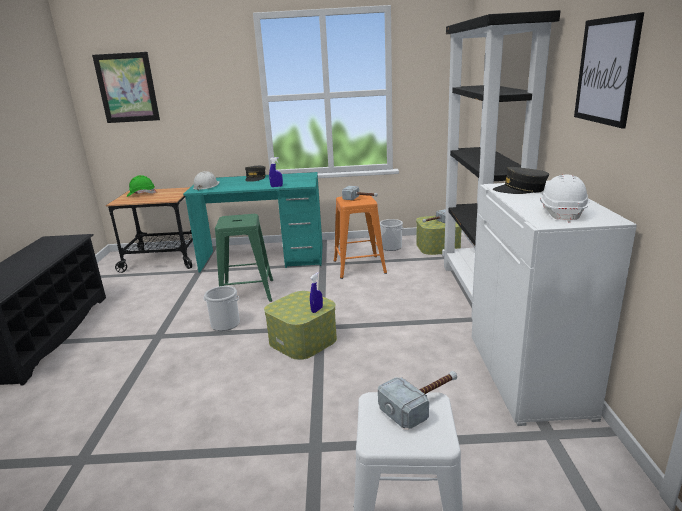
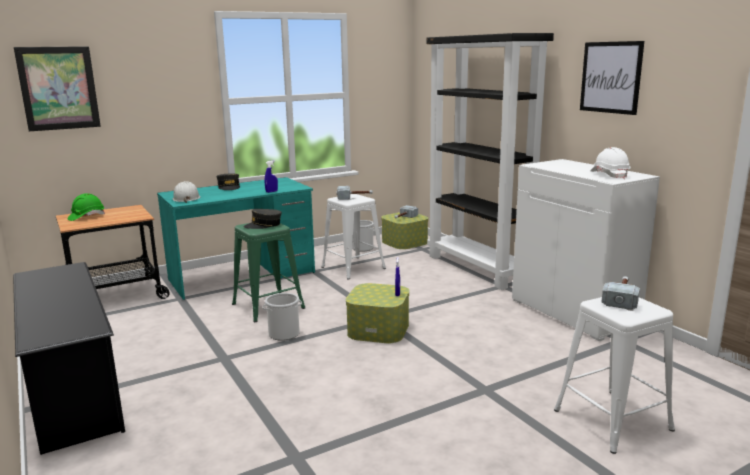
camera: 30 degrees left, 5 degrees down
orange stool [334,195,387,279] -> white stool [321,194,386,280]
grey cap [493,167,549,194] -> grey cap moved to [243,209,282,229]

